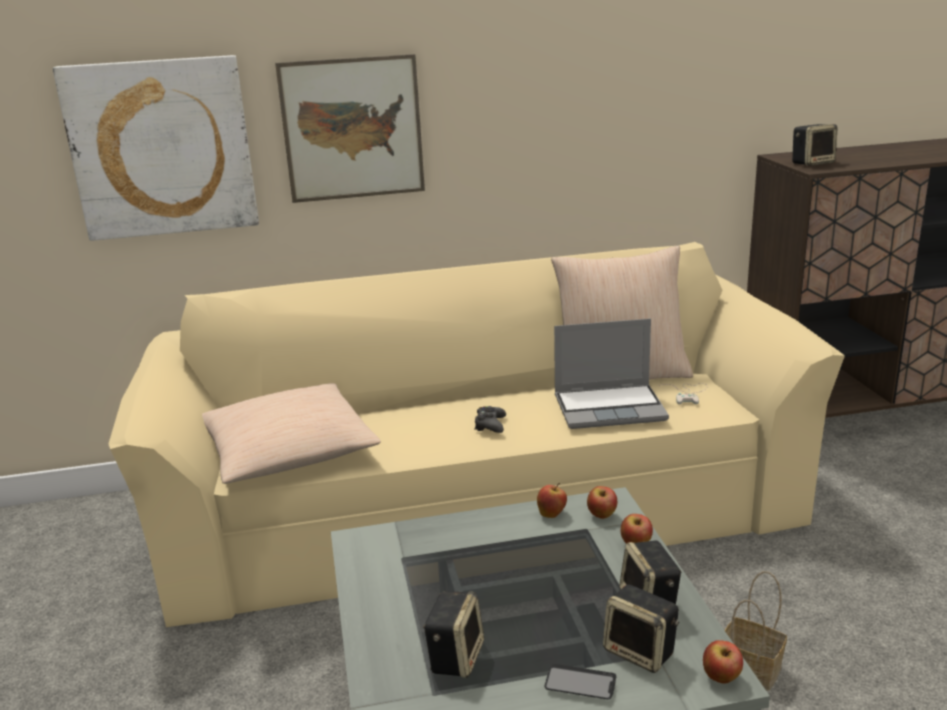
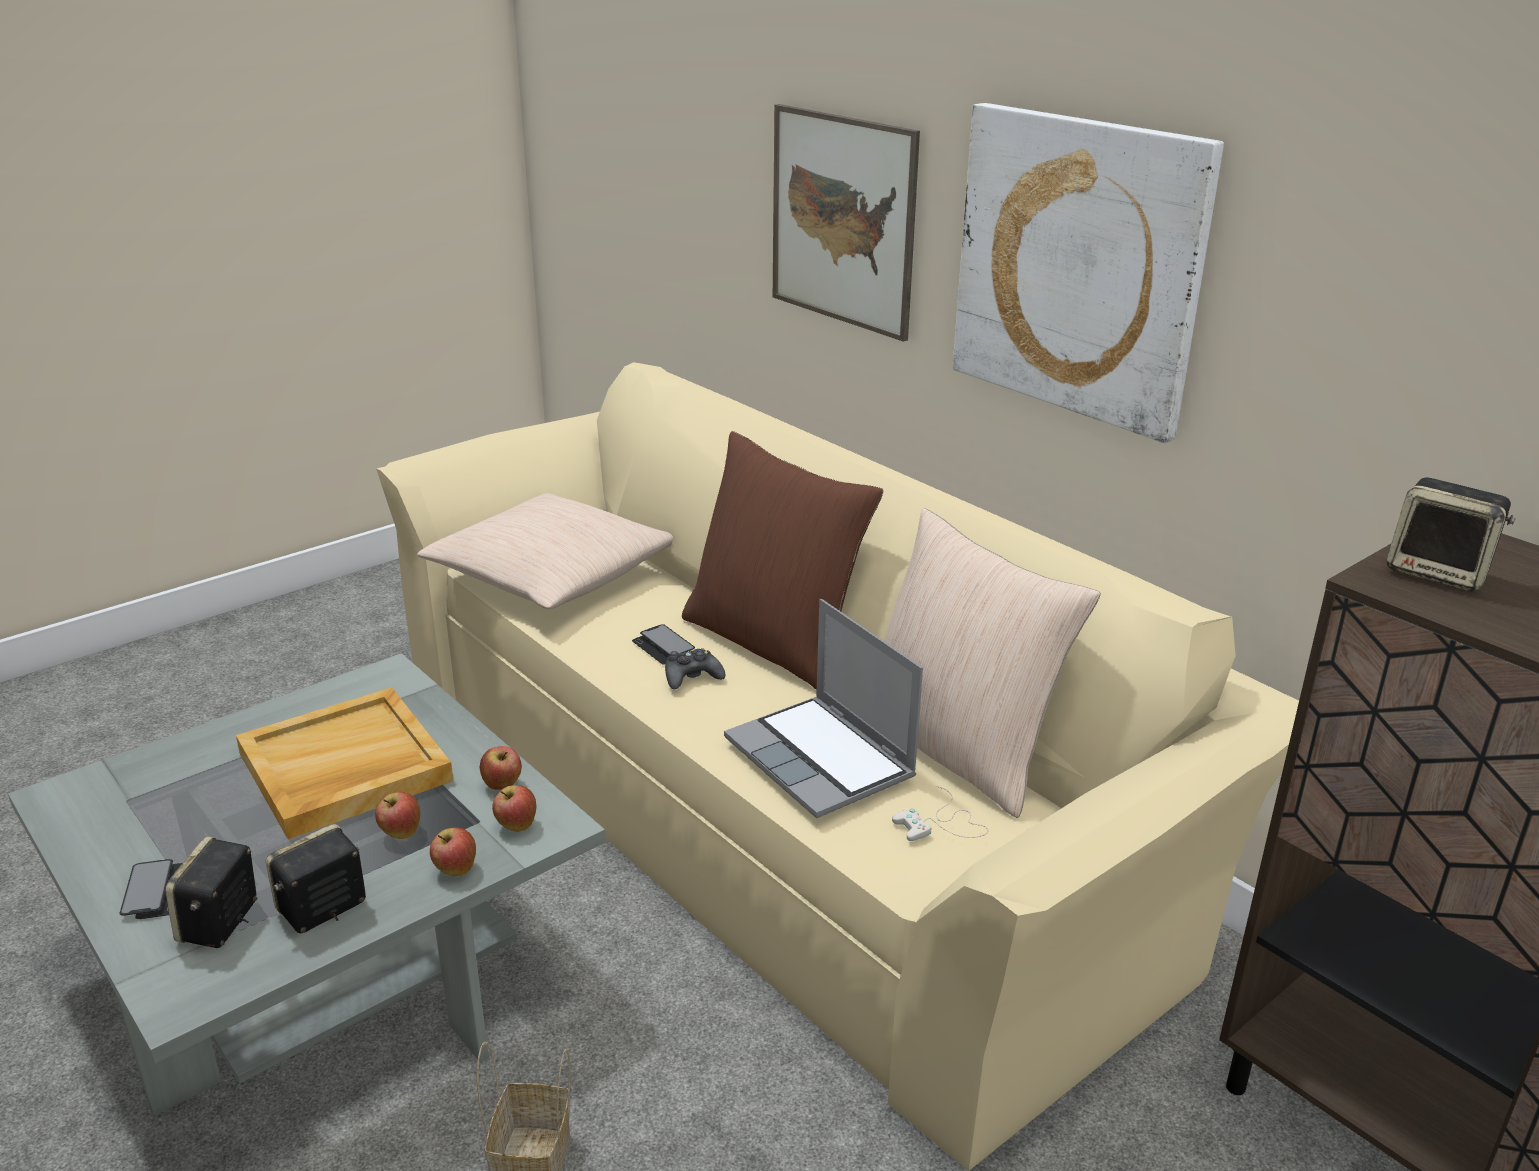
camera: 60 degrees right, 5 degrees up
picture [53,55,259,241] -> picture moved to [953,103,1224,443]
speaker [423,591,484,678] -> none
apple [703,640,743,684] -> apple moved to [375,792,420,839]
none -> beige tray [236,687,454,839]
none -> phone [632,624,695,665]
none -> brown pillow [682,431,884,690]

